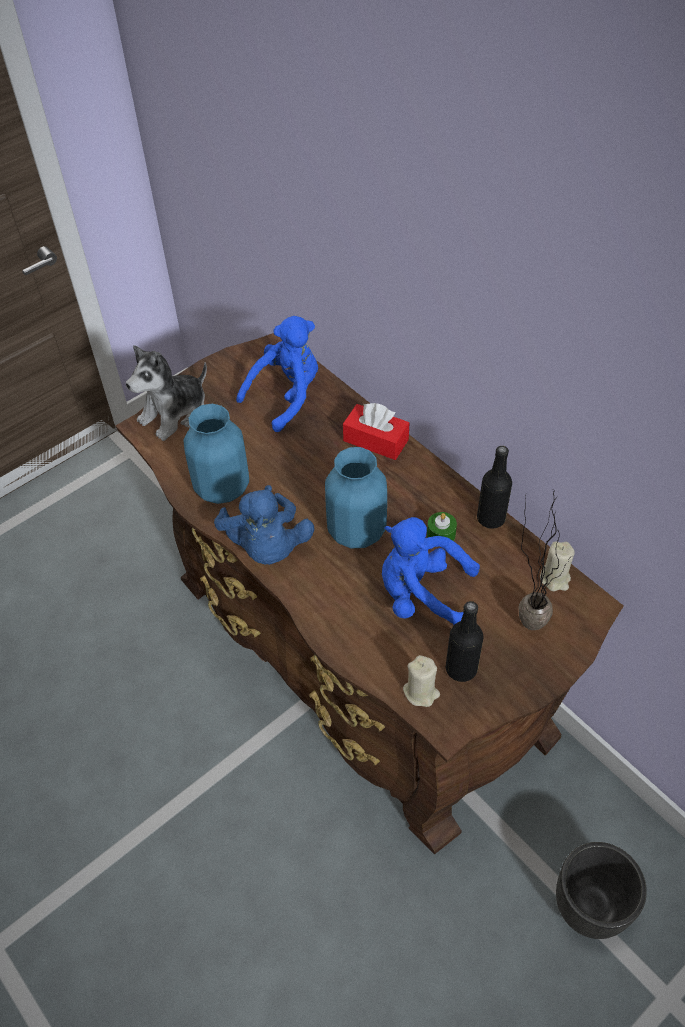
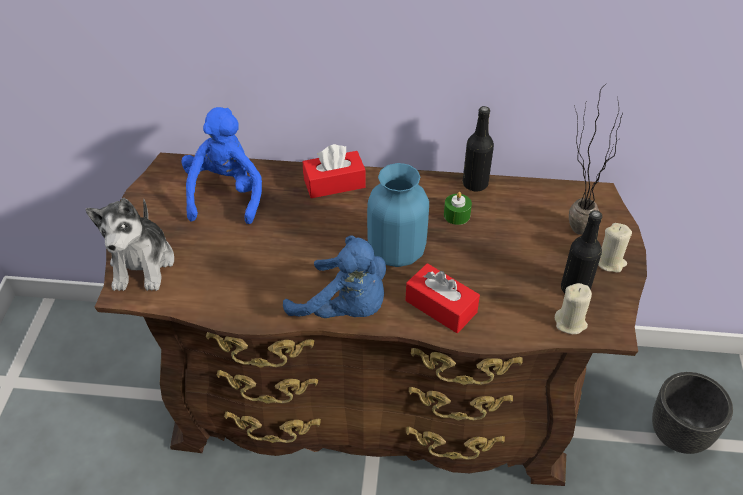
camera: 45 degrees left, 5 degrees down
blue vase [184,404,249,504] -> none
blue plush toy [382,517,480,625] -> none
beige candle [540,541,575,591] -> beige candle moved to [598,223,632,273]
none -> red tissue box [406,263,480,333]

